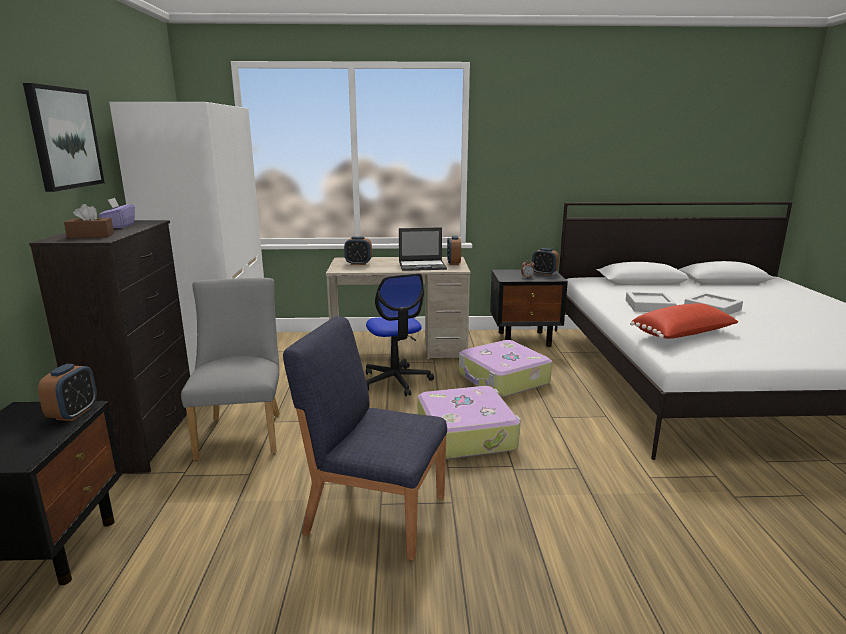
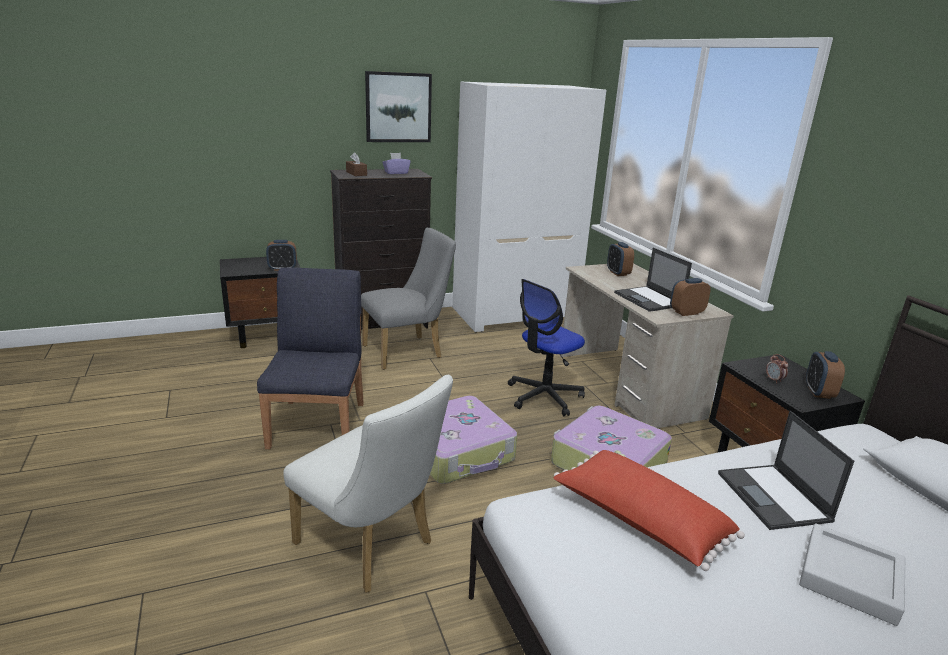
camera: 70 degrees right, 5 degrees up
grey tray [626,292,677,312] -> laptop [718,411,854,530]
none -> white chair [283,375,453,593]

